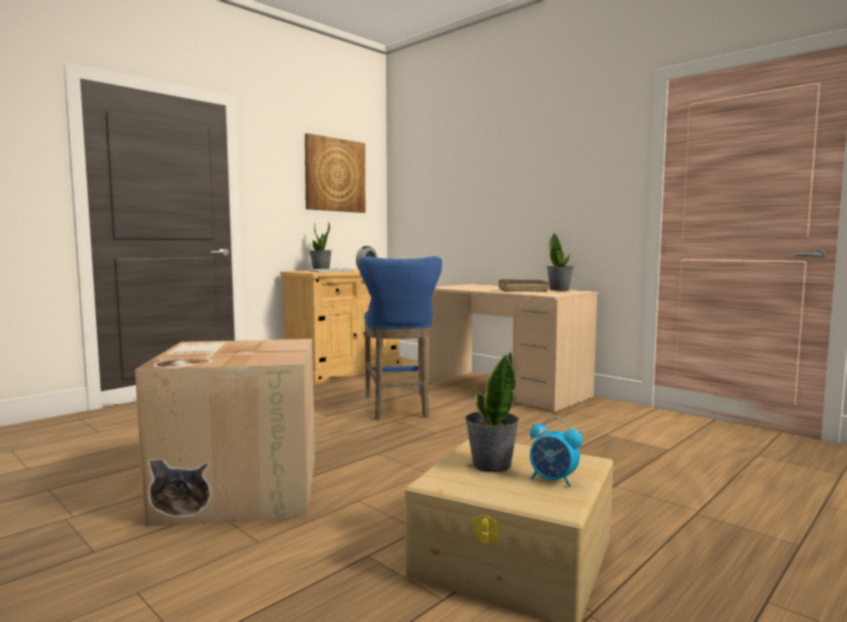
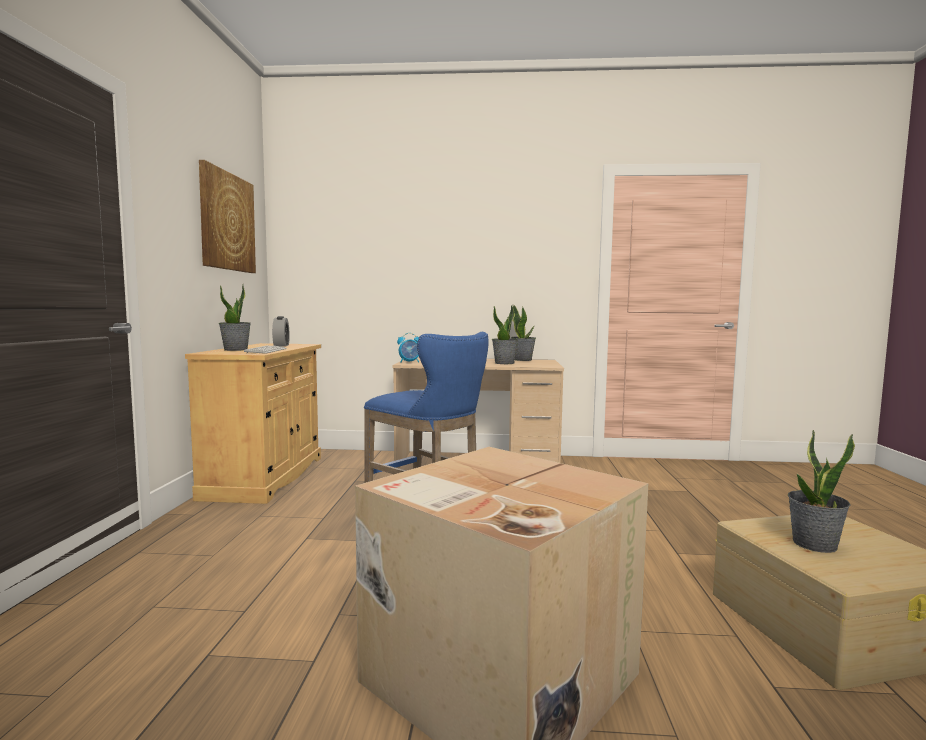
camera: 40 degrees left, 0 degrees up
brown book [499,279,549,292] -> potted plant [492,305,519,364]
alarm clock [530,417,583,487] -> alarm clock moved to [397,333,419,363]

